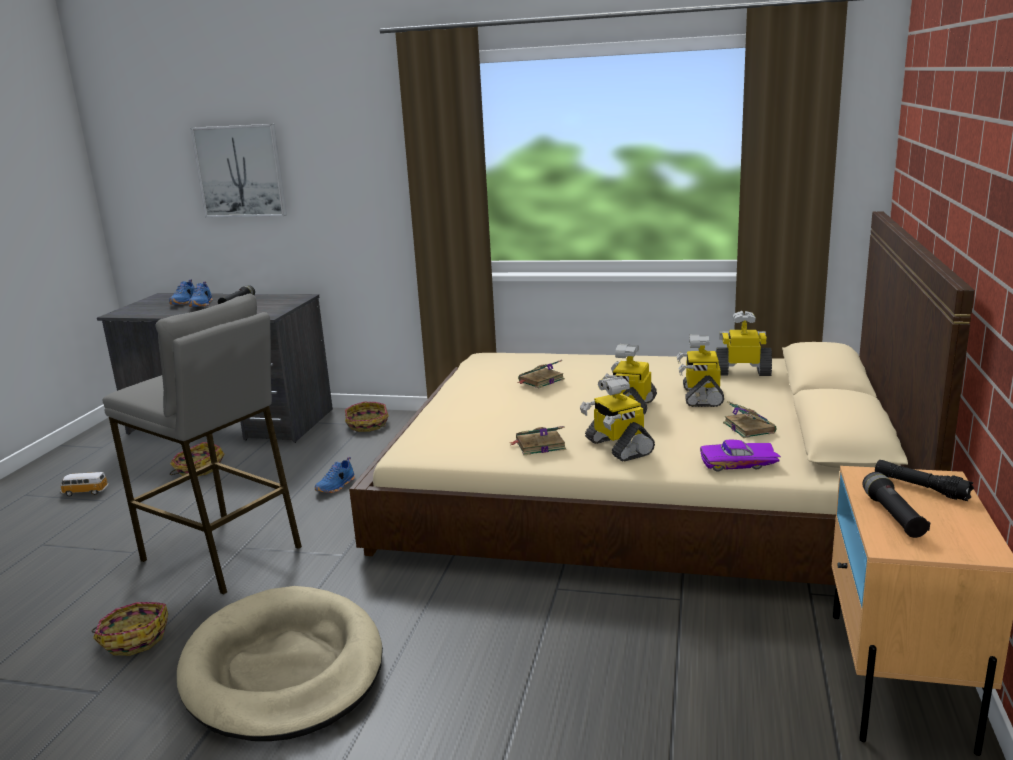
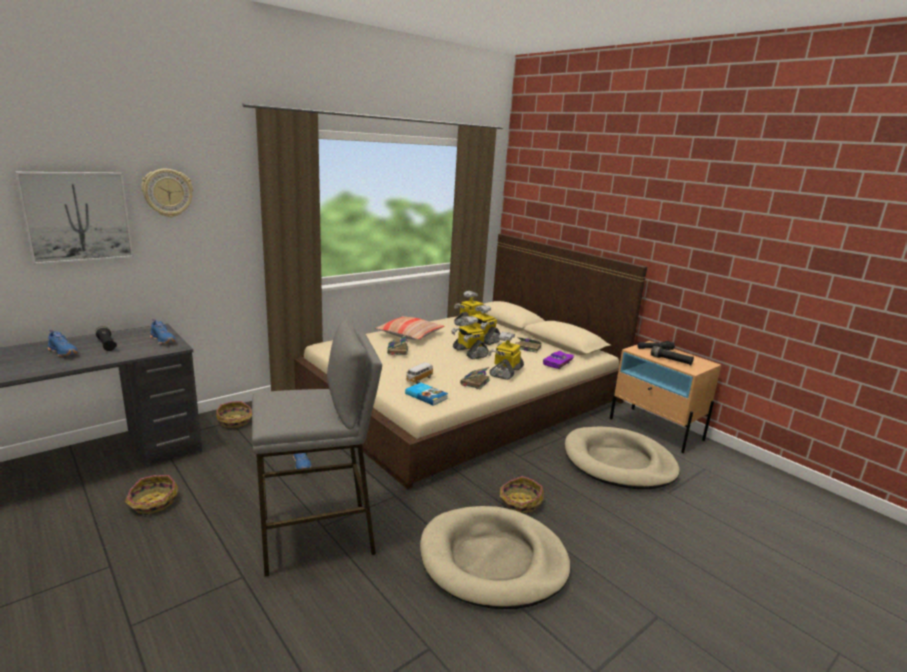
camera: 55 degrees left, 0 degrees up
toy car [60,472,109,497] -> toy car moved to [406,362,433,384]
basket [92,602,168,656] -> basket moved to [500,476,544,513]
blue shoe [169,279,194,305] -> blue shoe moved to [150,319,176,344]
toy robot [580,377,655,462] -> toy robot turned 105 degrees clockwise [488,332,524,380]
none -> wall clock [141,169,193,217]
none -> pillow [375,316,444,340]
none -> book [405,382,448,406]
none -> beige dog bed [564,426,680,489]

